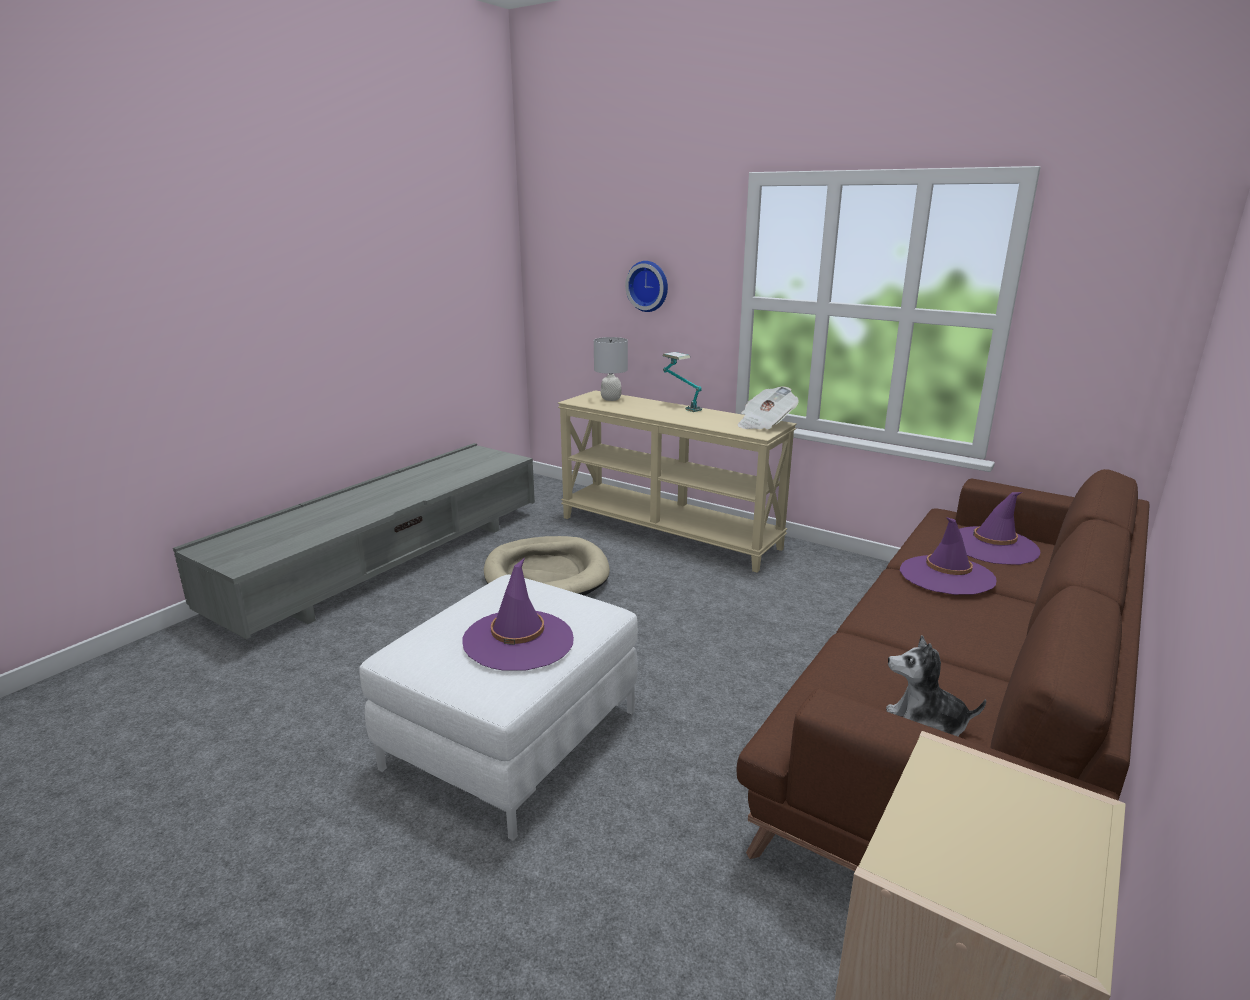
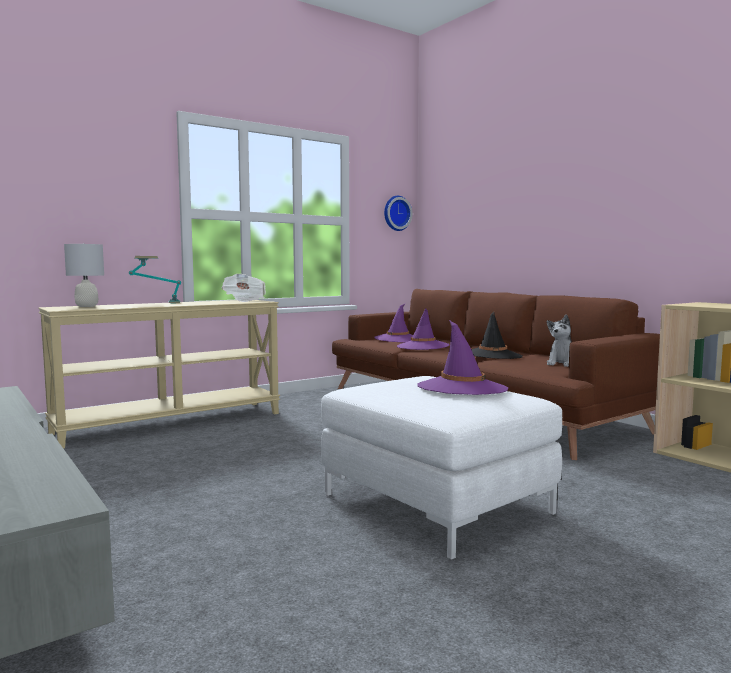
camera: 70 degrees left, 15 degrees down
beige dog bed [483,536,610,596] -> none
wall clock [625,261,668,312] -> wall clock moved to [384,196,412,231]
none -> black hat [471,312,523,359]

